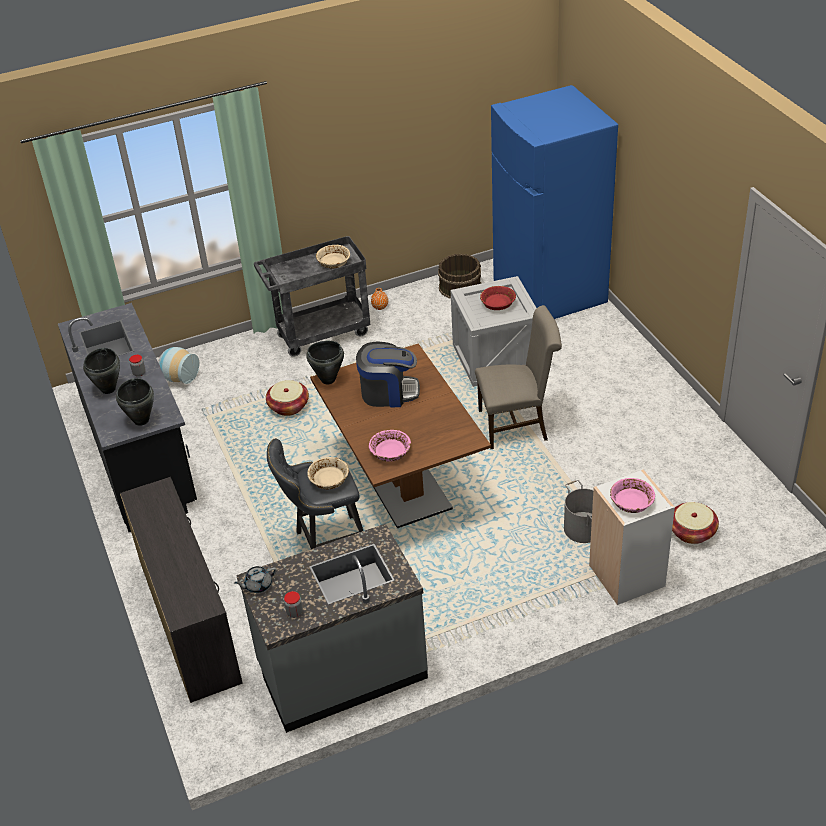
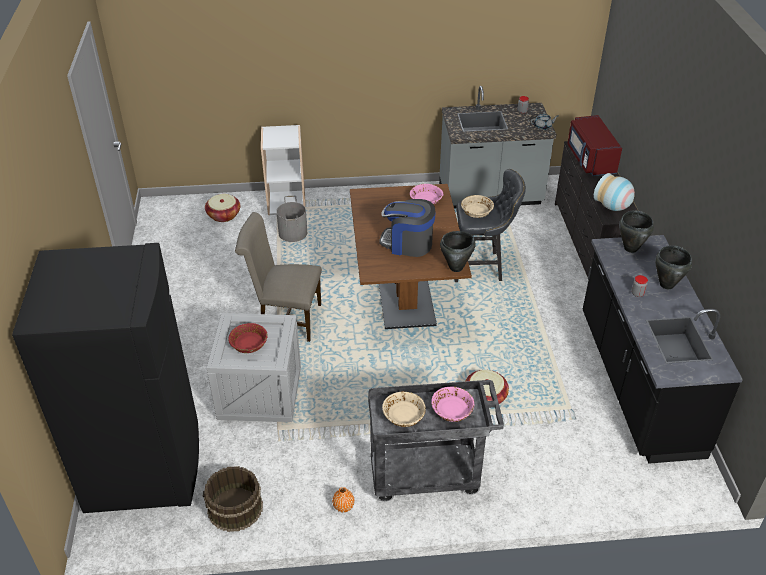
camera: 165 degrees left, 0 degrees up
vase [158,347,199,384] -> vase moved to [594,173,635,211]
blue fridge [491,85,618,319] -> black fridge [12,243,199,513]
pink bowl [610,478,655,513] -> pink bowl moved to [431,387,474,422]
none -> red microwave [567,115,622,176]

